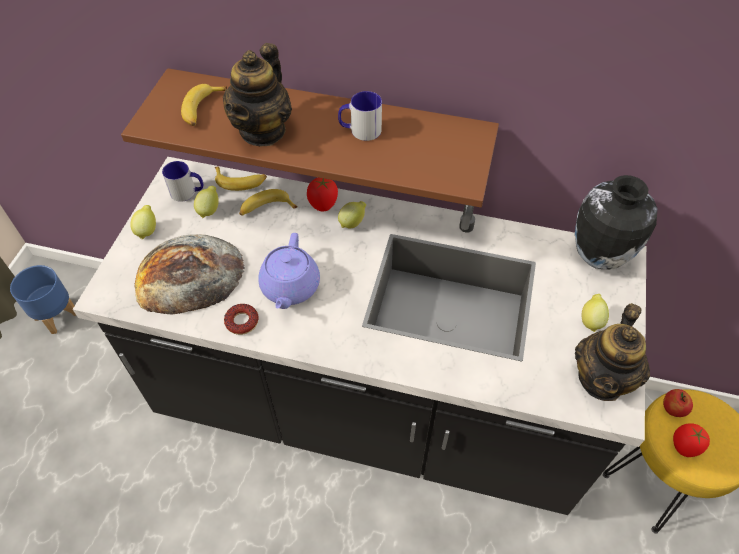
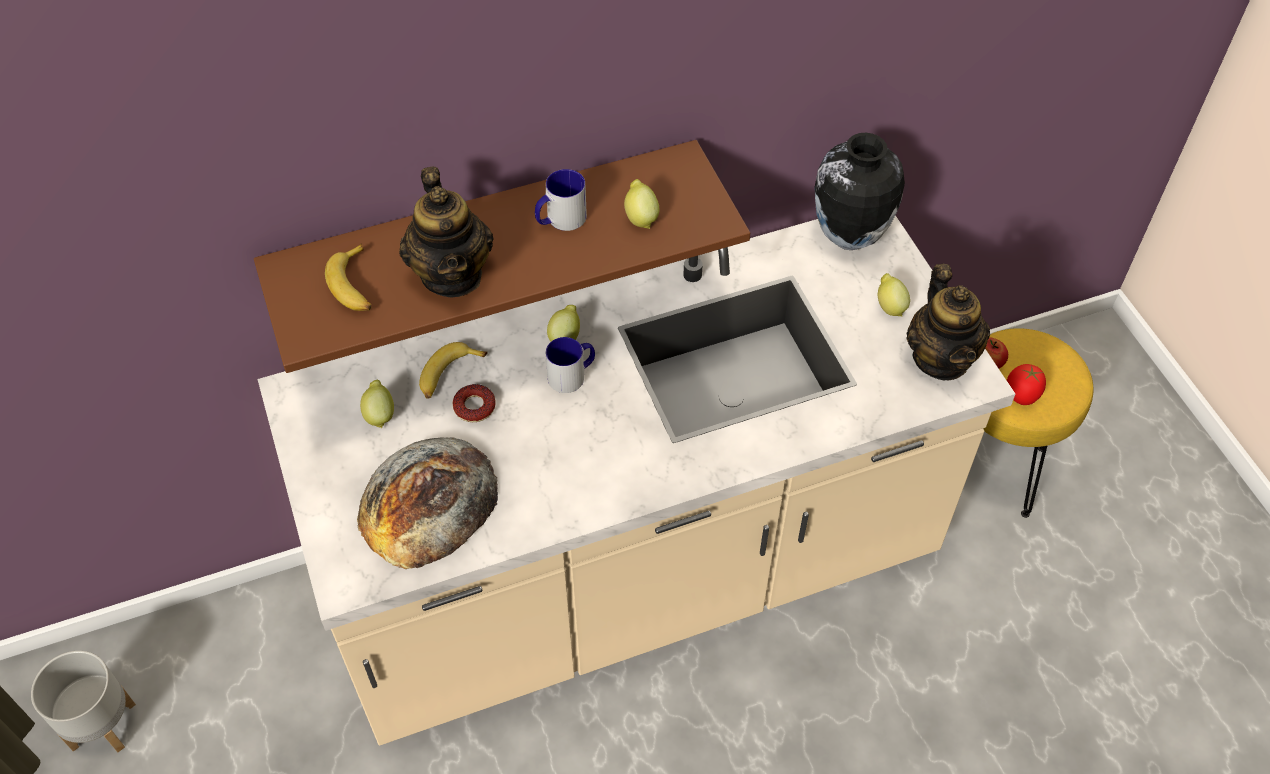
camera: 35 degrees left, 0 degrees up
blue planter [10,265,76,334] -> grey planter [31,651,136,752]
black counter [73,157,646,515] -> beige counter [258,215,1015,746]
lemon [130,205,156,240] -> lemon moved to [624,179,659,229]
mug [162,161,203,202] -> mug moved to [546,337,595,393]
banana [215,166,267,191] -> none
donut [224,304,258,335] -> donut moved to [453,384,496,422]
purple teapot [258,233,320,309] -> none
tomato [307,177,338,212] -> none

